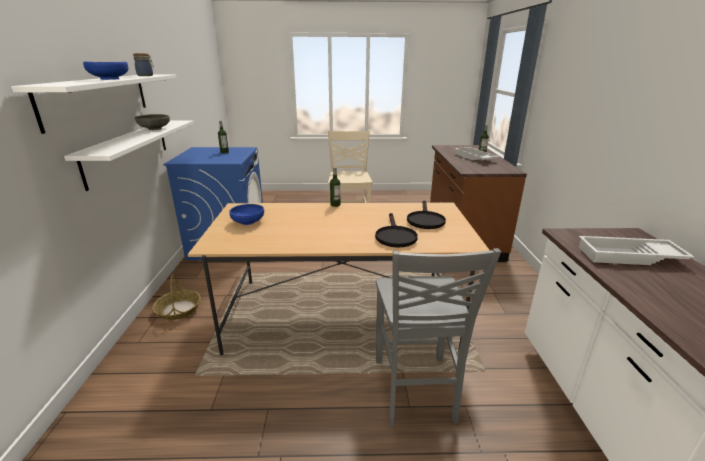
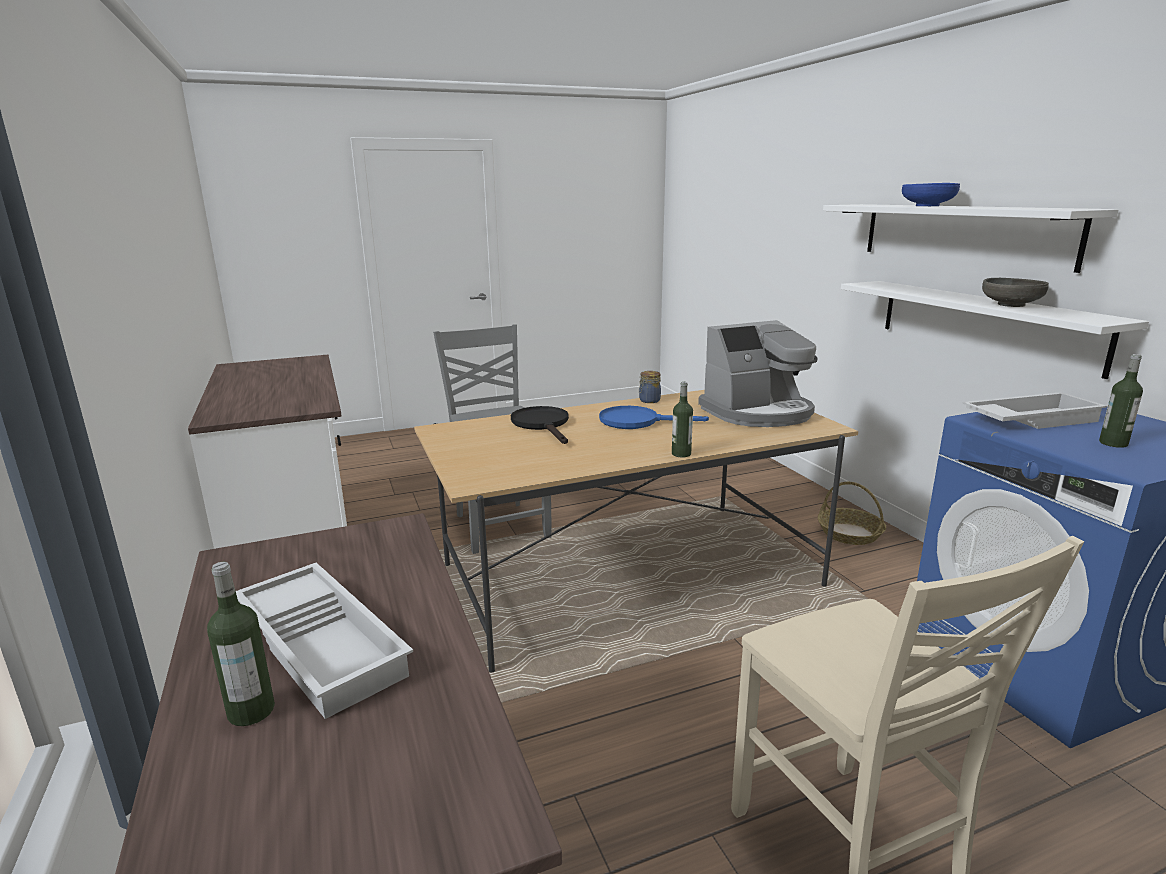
camera: 160 degrees right, 5 degrees down
jar [133,53,154,76] -> jar moved to [639,371,661,403]
blue bowl [229,204,264,225] -> coffee machine [698,320,818,427]
black frying pan [407,200,446,229] -> none
white tray [579,236,694,265] -> white tray moved to [962,392,1107,429]
none -> blue frying pan [599,406,709,429]

